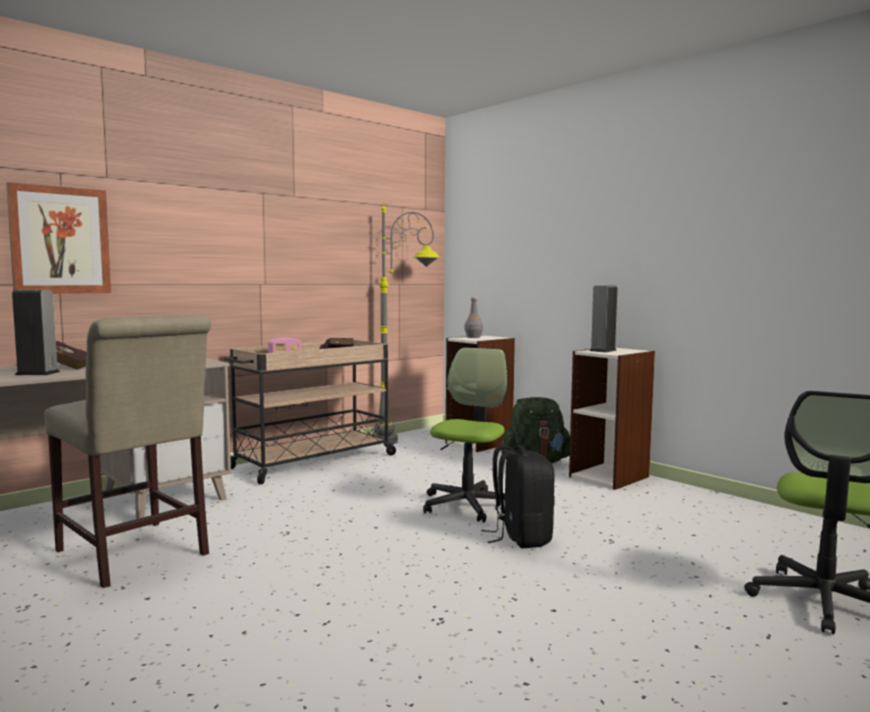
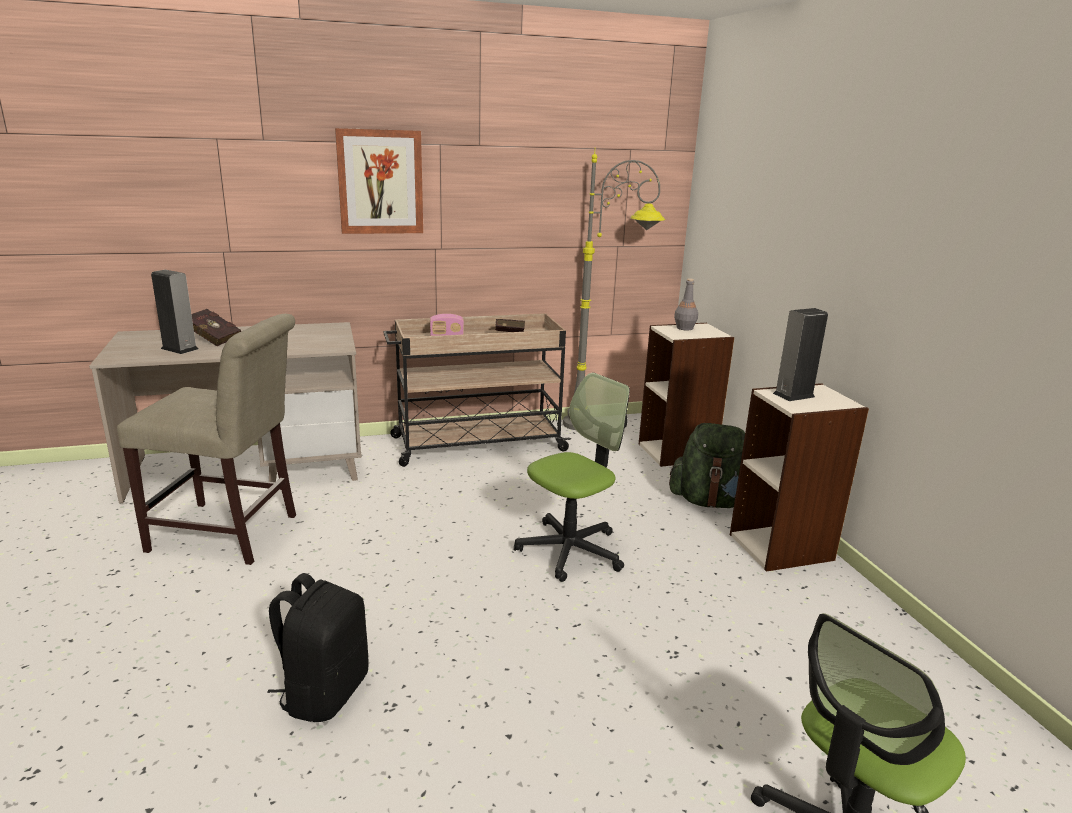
camera: 25 degrees right, 15 degrees up
picture [6,182,111,294] -> picture moved to [335,128,423,234]
beige chair [44,315,211,588] -> beige chair turned 60 degrees counterclockwise [117,314,296,565]
black backpack [481,445,555,548] -> black backpack moved to [267,573,369,722]

